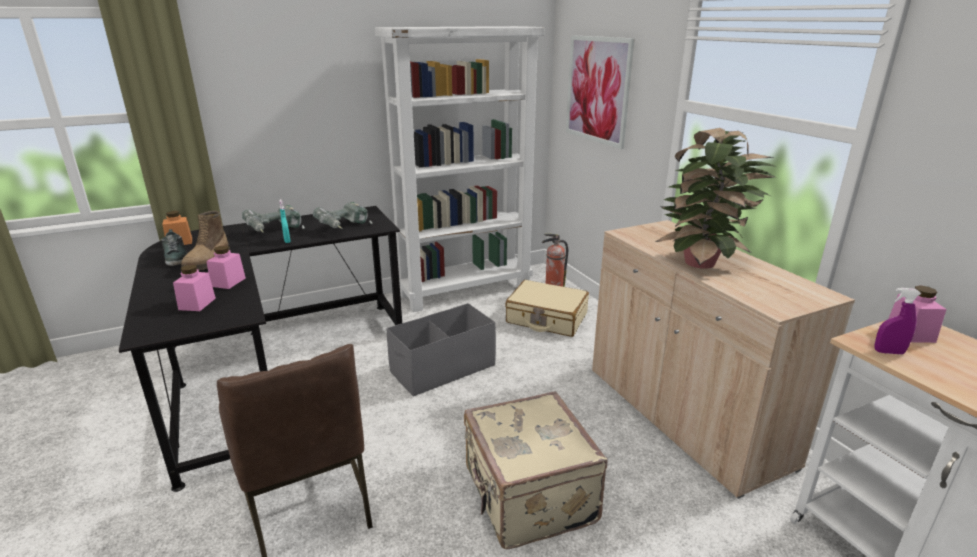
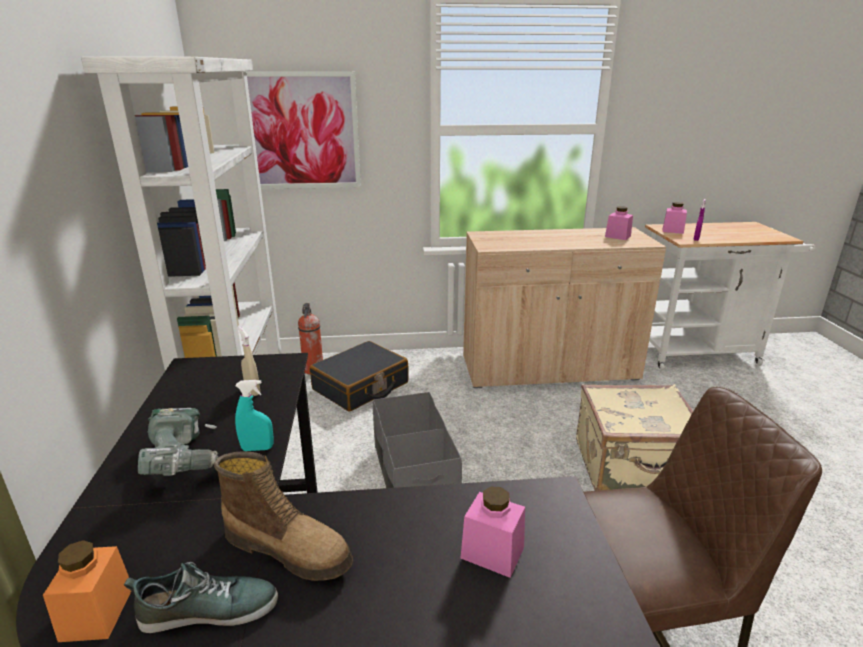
camera: 70 degrees left, 0 degrees up
pink jar [207,246,246,289] -> pink jar moved to [605,206,633,240]
power drill [313,202,373,229] -> beige spray bottle [238,327,260,396]
beige suitcase [505,280,589,337] -> black suitcase [309,341,409,412]
potted plant [655,128,777,269] -> none

